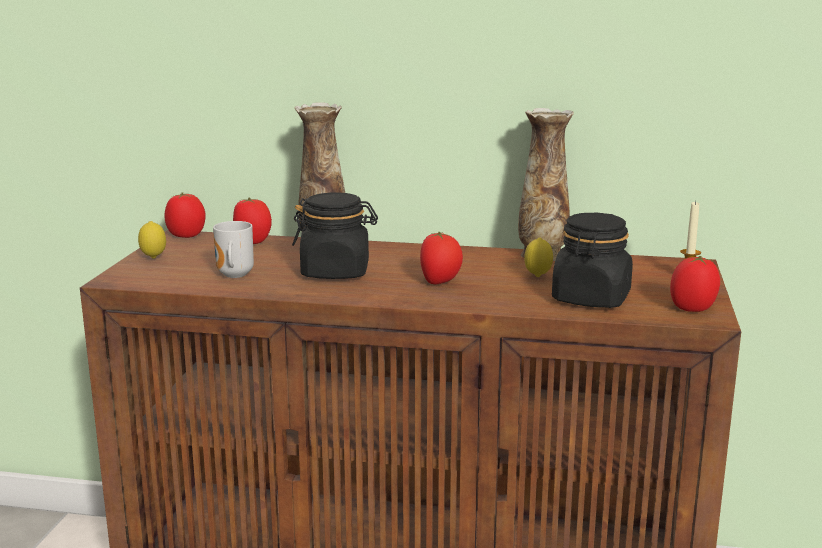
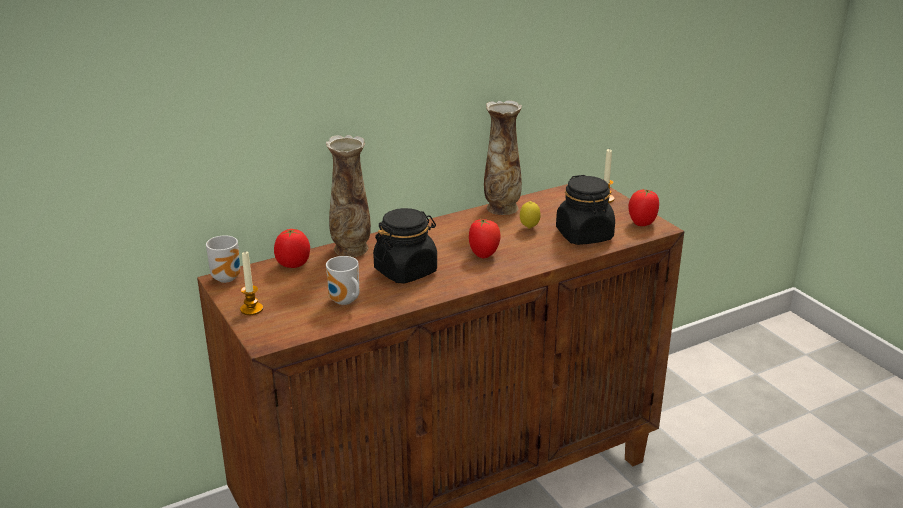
camera: 40 degrees left, 10 degrees up
lemon [138,221,166,259] -> candle [240,251,263,315]
tomato [164,192,205,238] -> mug [206,235,240,283]

